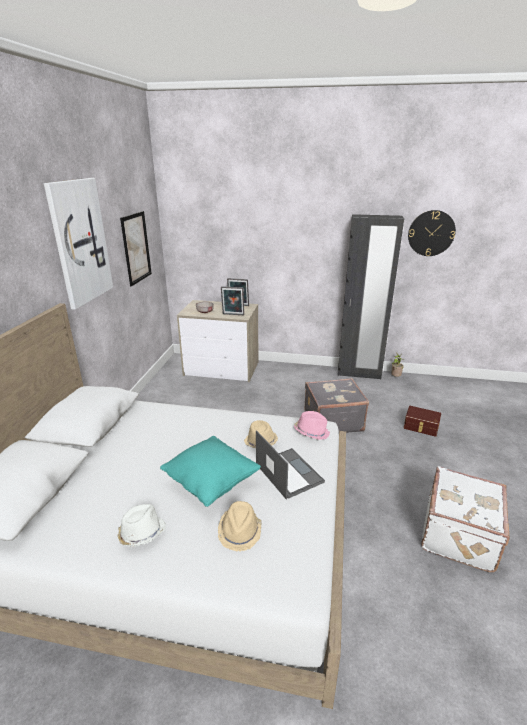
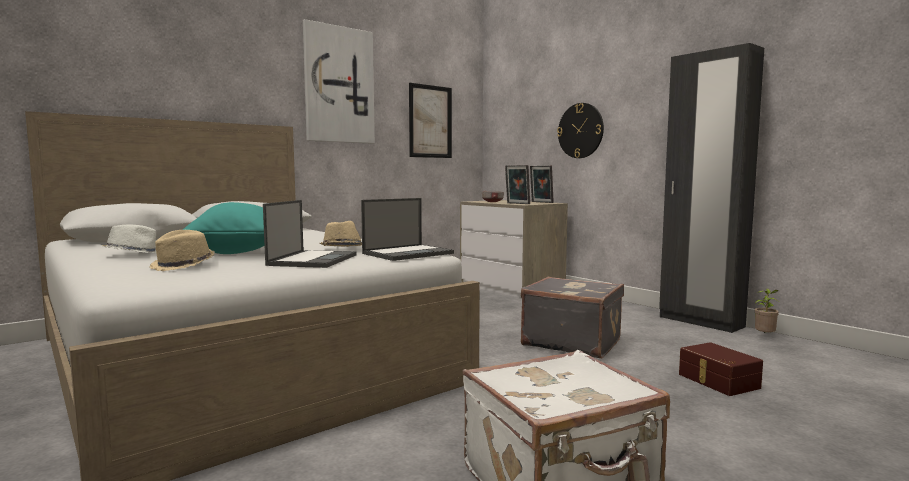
camera: 40 degrees right, 20 degrees down
pink hat [294,411,330,440] -> laptop [361,198,454,261]
wall clock [408,210,456,256] -> wall clock moved to [557,103,604,158]

